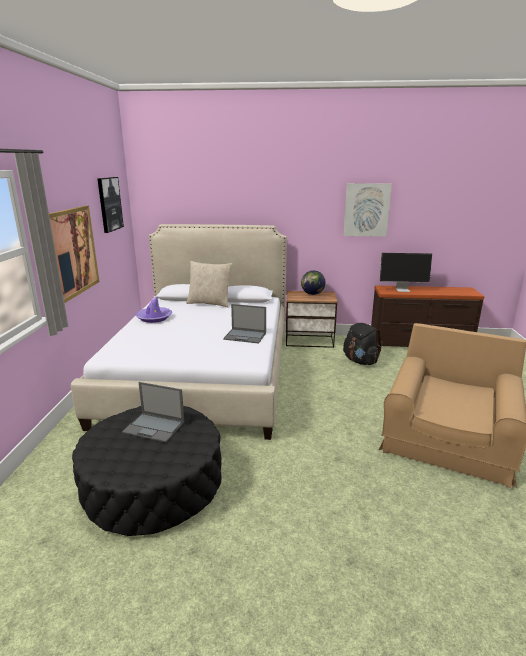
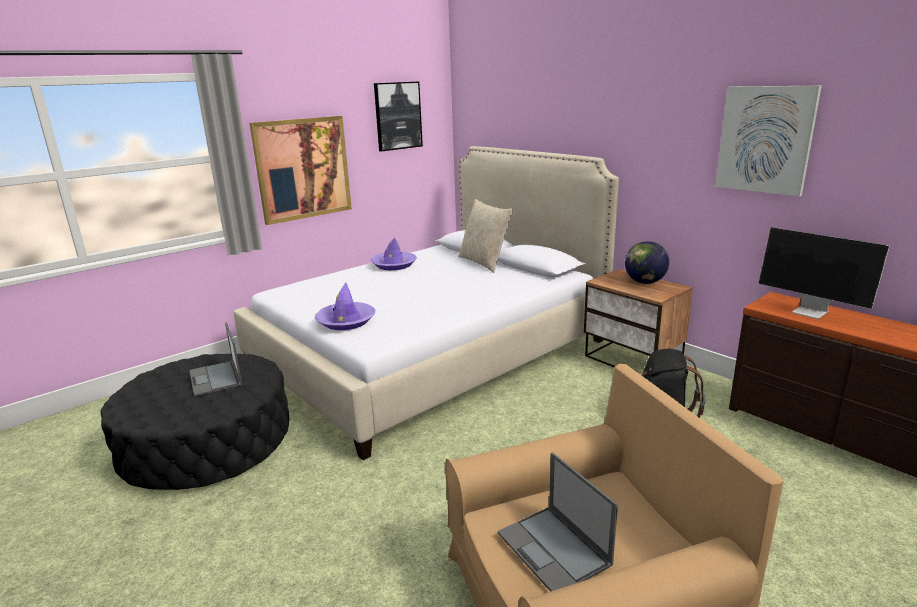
camera: 45 degrees right, 0 degrees up
laptop [223,304,266,343] -> laptop moved to [497,452,618,592]
none -> purple hat [315,283,375,330]

